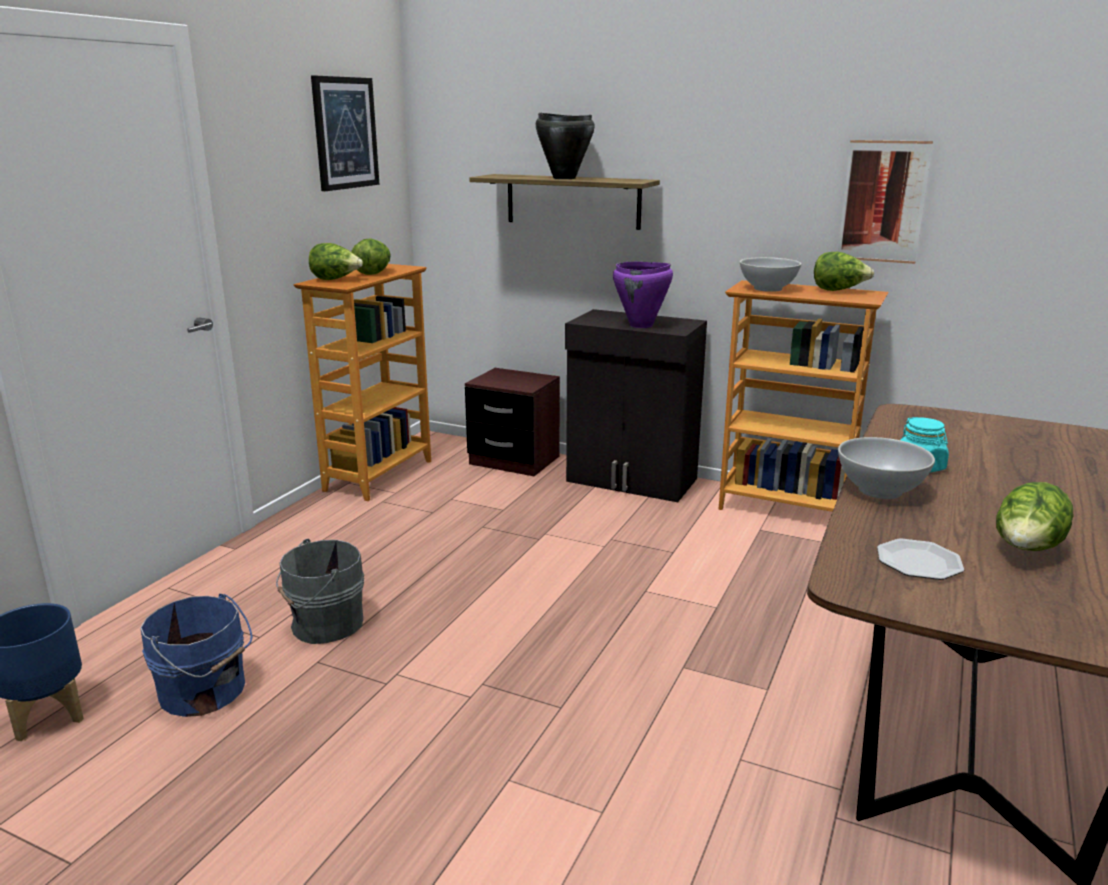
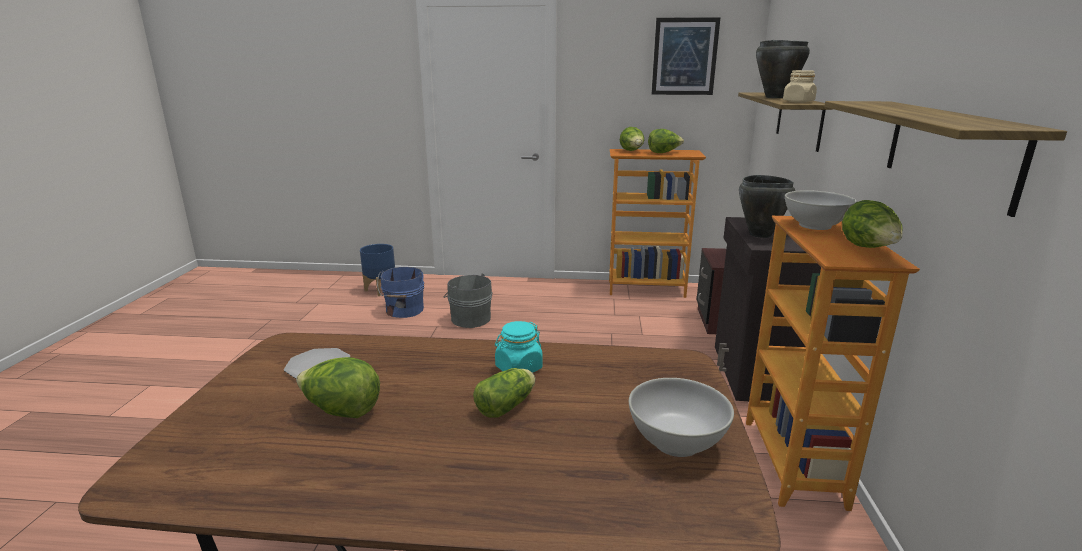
camera: 70 degrees right, 0 degrees up
purple cooking pot [613,262,673,328] -> black cooking pot [739,175,795,238]
picture [838,140,933,264] -> shelf [824,101,1067,217]
white bowl [838,437,935,499] -> white bowl moved to [629,378,734,457]
none -> lettuce [473,368,535,418]
none -> beige jar [783,70,817,103]

